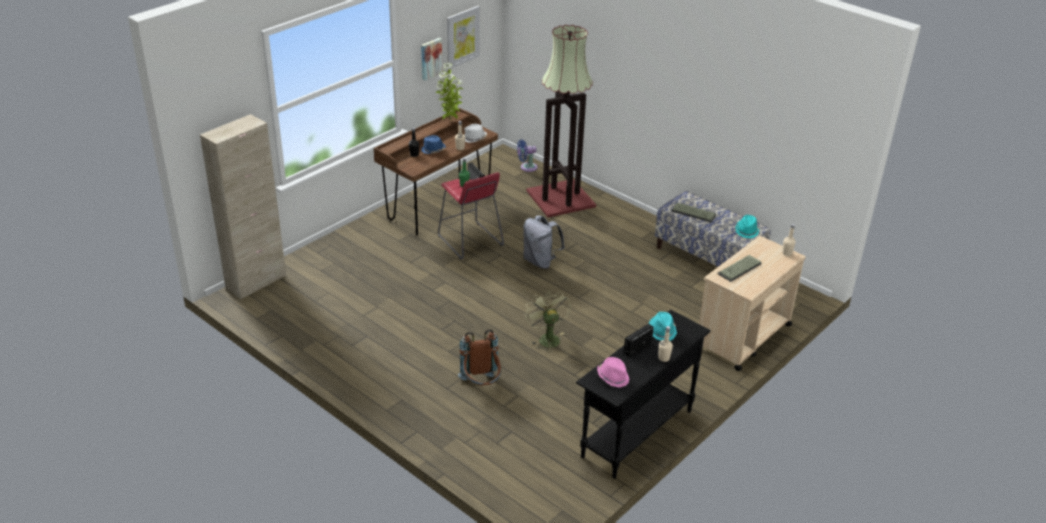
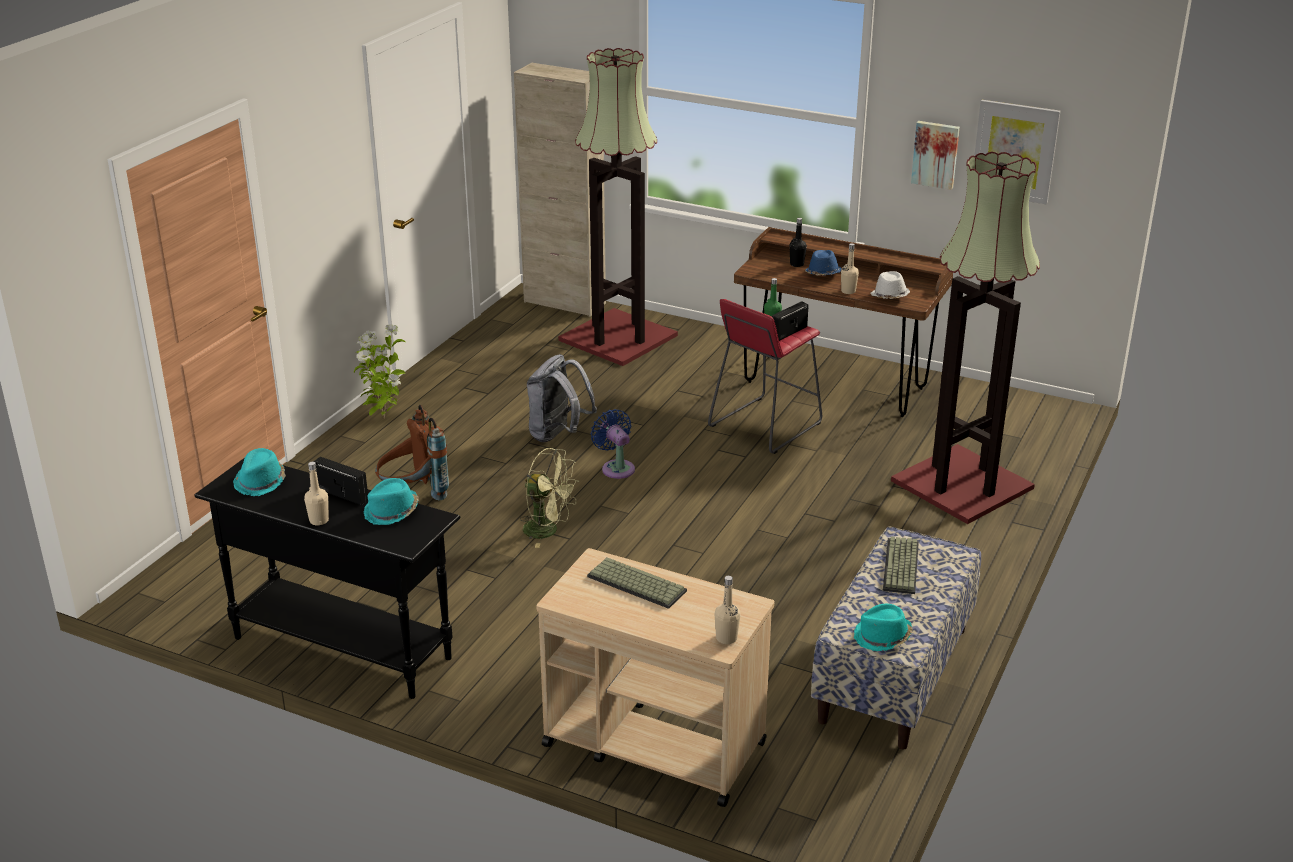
camera: 75 degrees right, 5 degrees down
potted plant [435,63,463,120] -> potted plant moved to [354,324,405,419]
blue fan [517,139,538,172] -> blue fan moved to [591,409,635,479]
grey backpack [523,215,565,269] -> grey backpack moved to [527,354,597,442]
green fan [525,290,571,351] -> green fan turned 60 degrees clockwise [520,448,579,548]
pink hat [597,357,630,388] -> turquoise hat [233,448,286,496]
none -> floor lamp [558,48,678,366]

